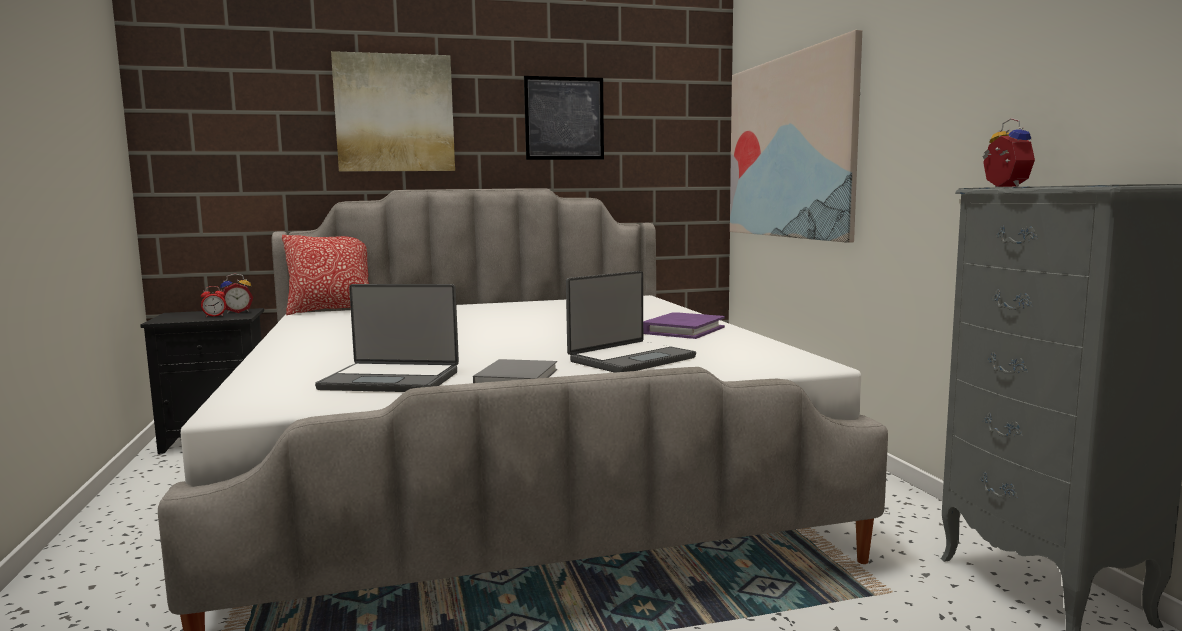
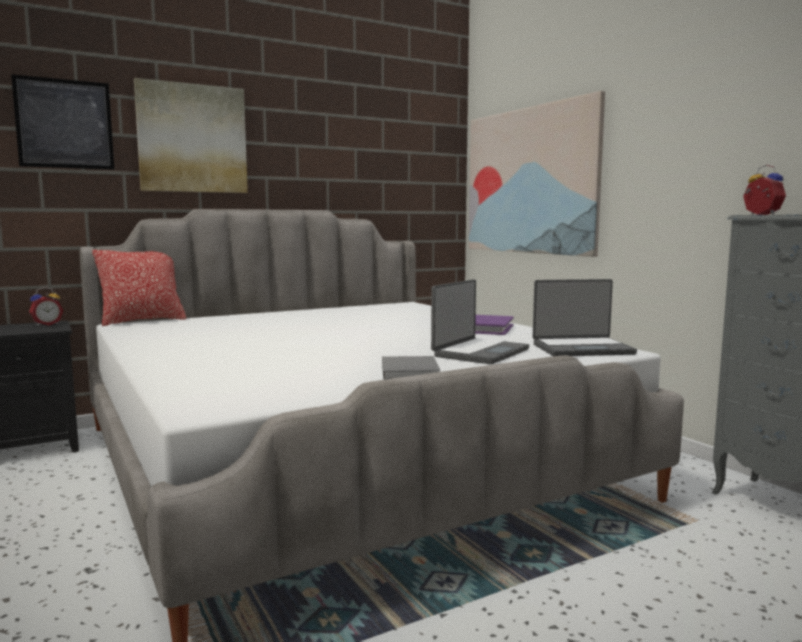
camera: 15 degrees left, 0 degrees up
alarm clock [201,286,226,317] -> none
laptop [315,284,459,392] -> laptop moved to [533,279,637,356]
picture [524,76,604,160] -> picture moved to [11,74,114,170]

